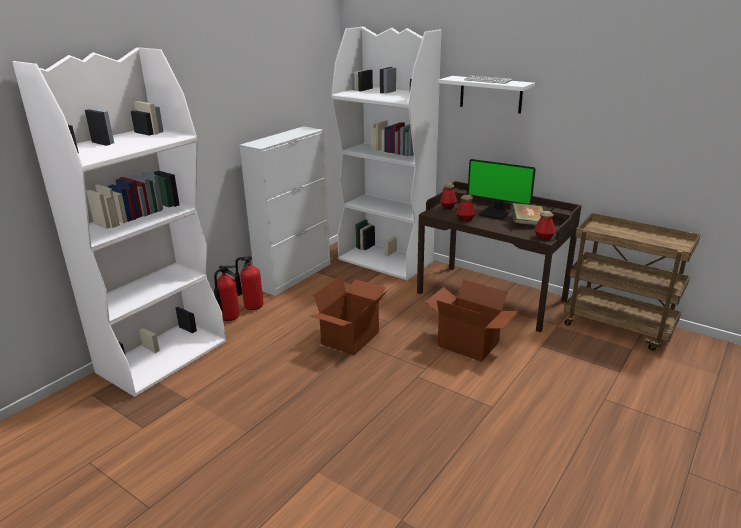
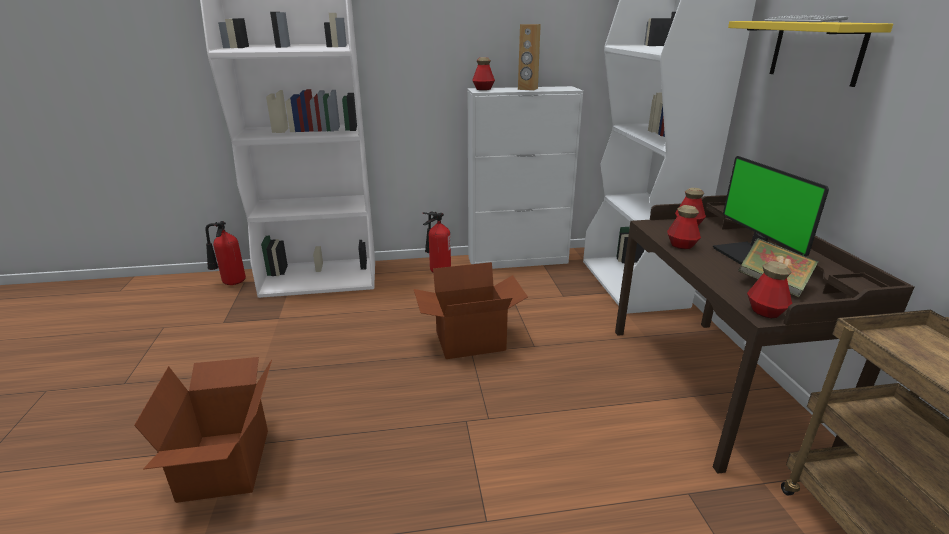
camera: 45 degrees right, 0 degrees up
fire extinguisher [214,265,240,321] -> fire extinguisher moved to [205,221,246,285]
cardboard box [426,280,518,362] -> cardboard box moved to [134,357,272,503]
white shelf [439,76,535,114] -> yellow shelf [728,21,893,87]
none -> bottle [472,57,495,90]
none -> brown speaker [518,24,541,91]

